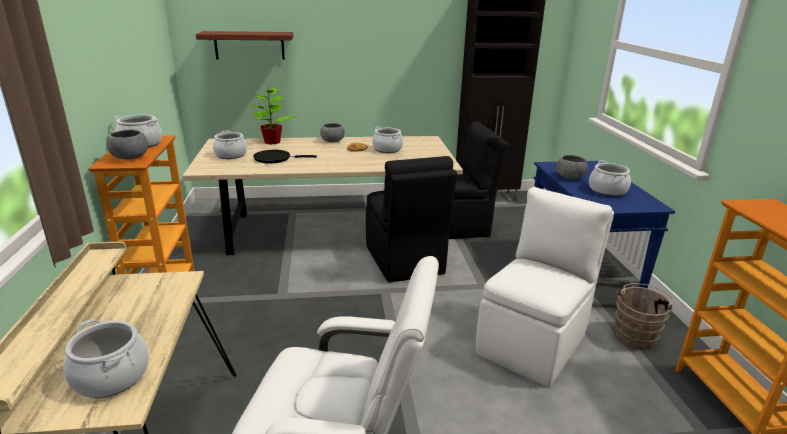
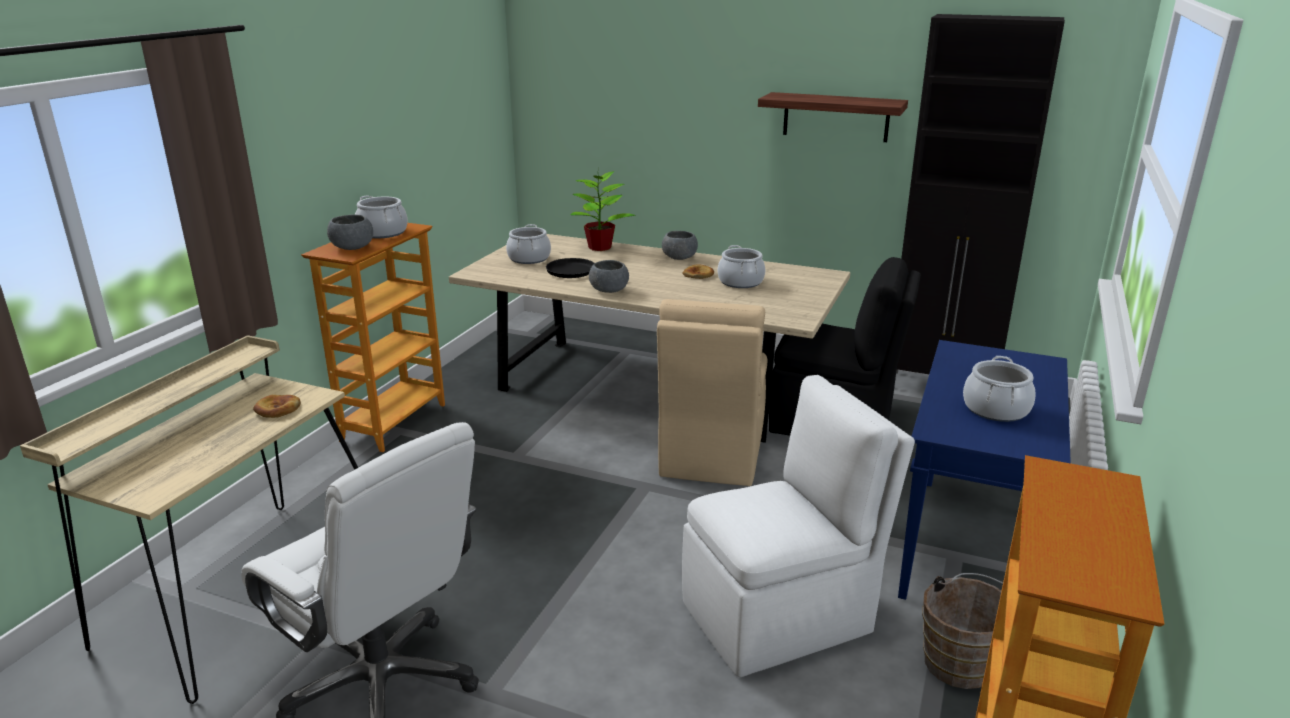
camera: 30 degrees right, 0 degrees up
cooking pot [63,319,149,398] -> none
shelf [196,31,293,60] -> shelf moved to [758,92,908,142]
black chair [366,156,457,283] -> beige chair [657,299,768,486]
grey bowl [556,155,588,179] -> grey bowl moved to [589,260,629,293]
none -> bread [253,394,301,418]

